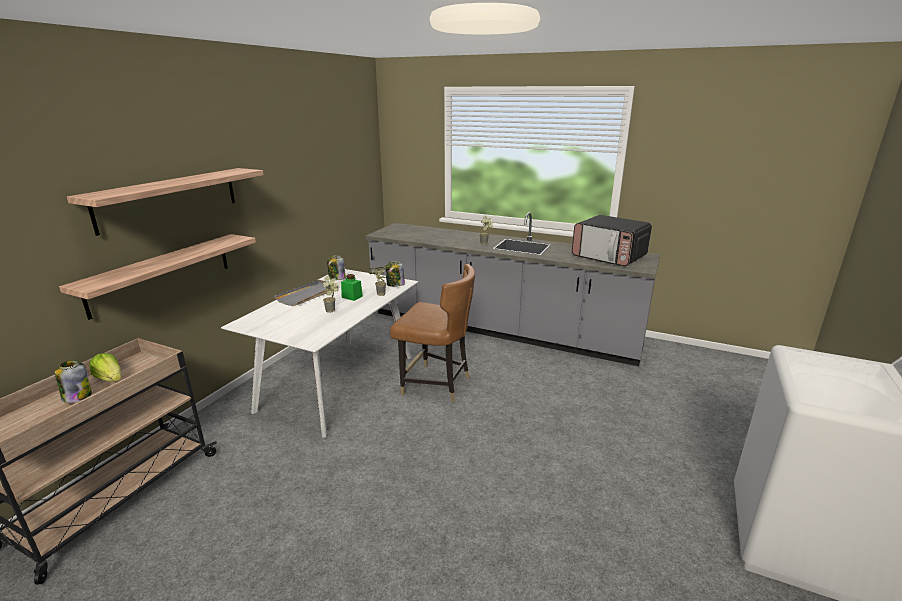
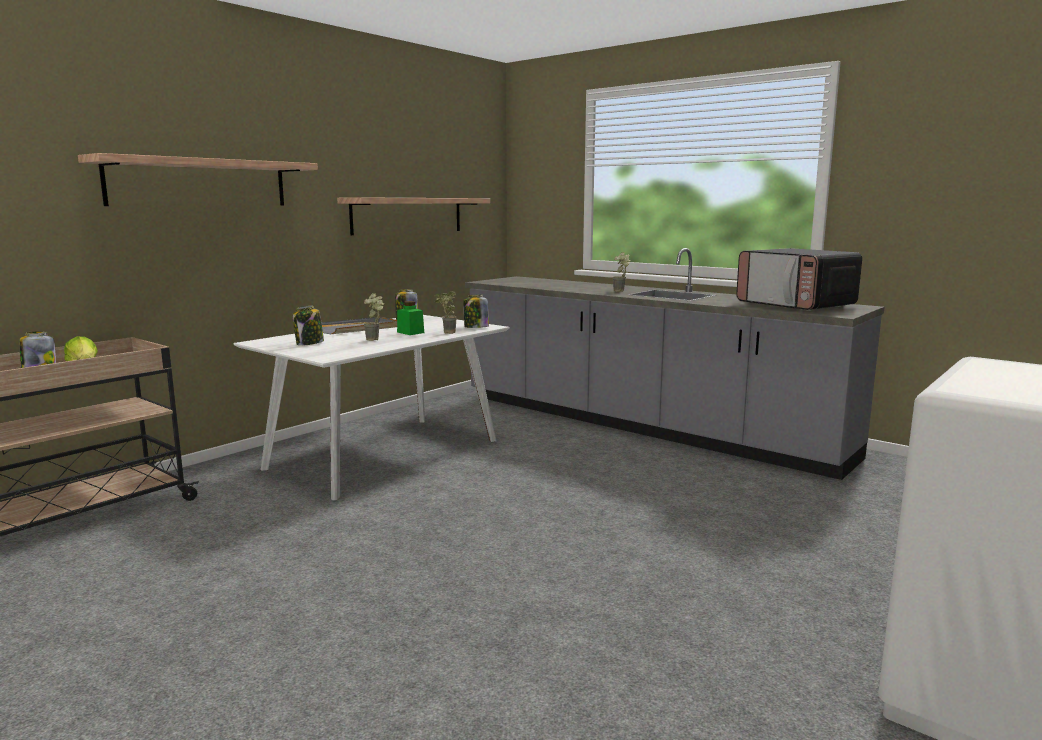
camera: 15 degrees right, 10 degrees down
shelf [59,234,256,320] -> shelf moved to [337,197,490,235]
brown chair [390,264,475,402] -> none
none -> jar [292,306,324,346]

